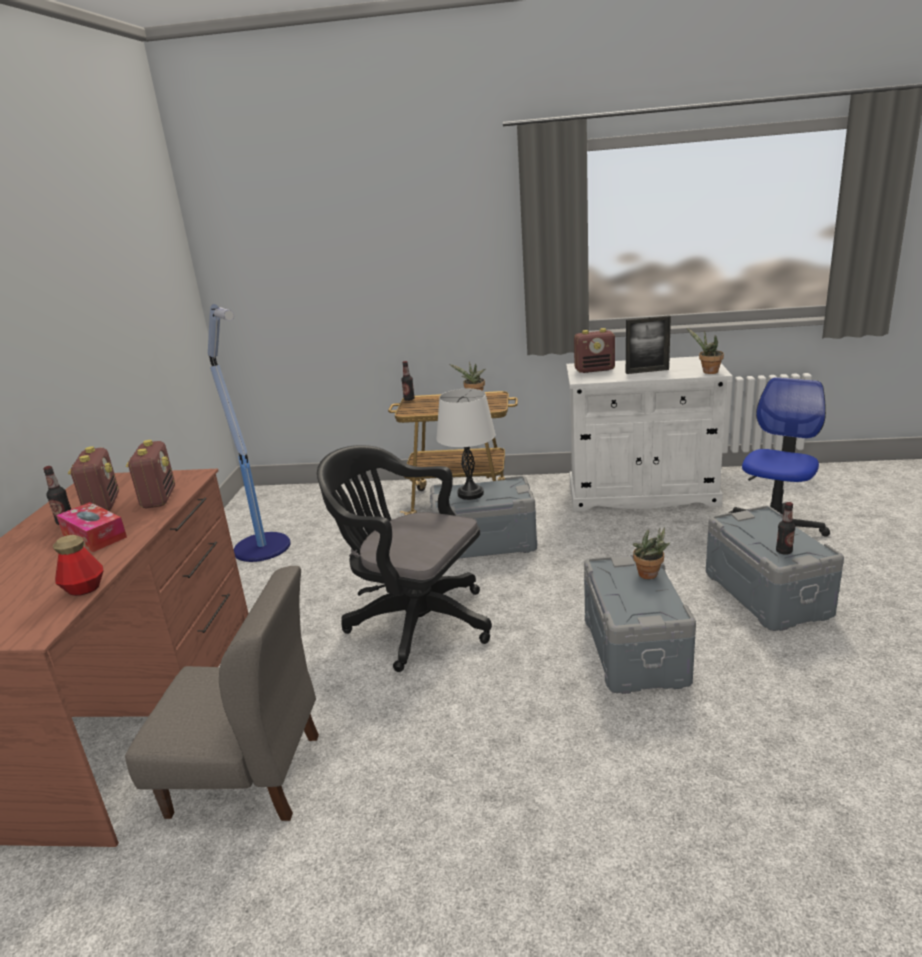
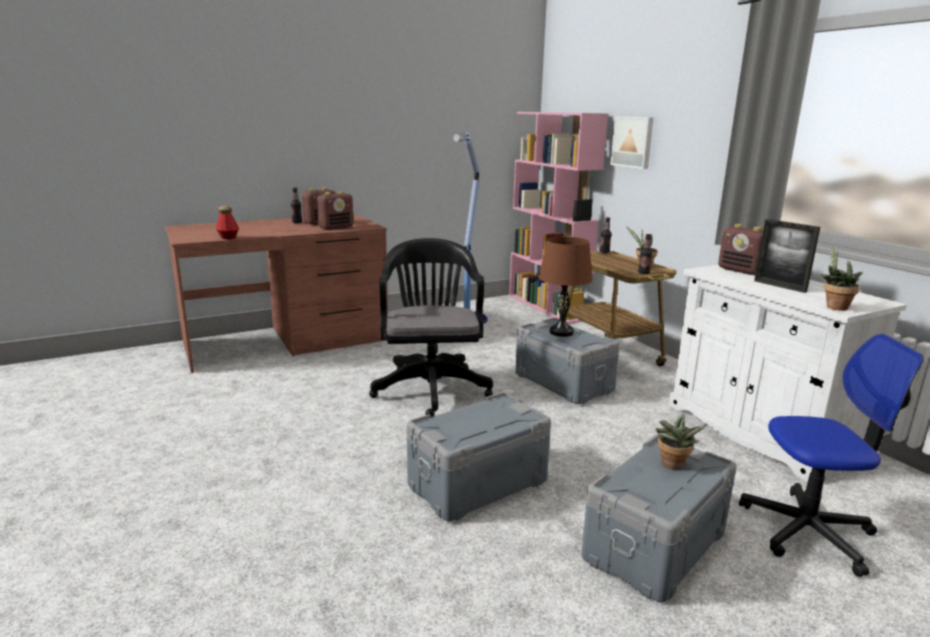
camera: 55 degrees right, 5 degrees down
tissue box [56,502,127,552] -> none
grey chair [125,566,319,821] -> none
white table lamp [436,389,495,500] -> brown table lamp [539,237,593,337]
potted plant [633,527,670,579] -> potted plant moved to [656,414,707,470]
bottle [776,502,795,555] -> bottle moved to [638,234,652,274]
none -> pink bookcase [509,112,608,324]
none -> picture [610,117,653,169]

